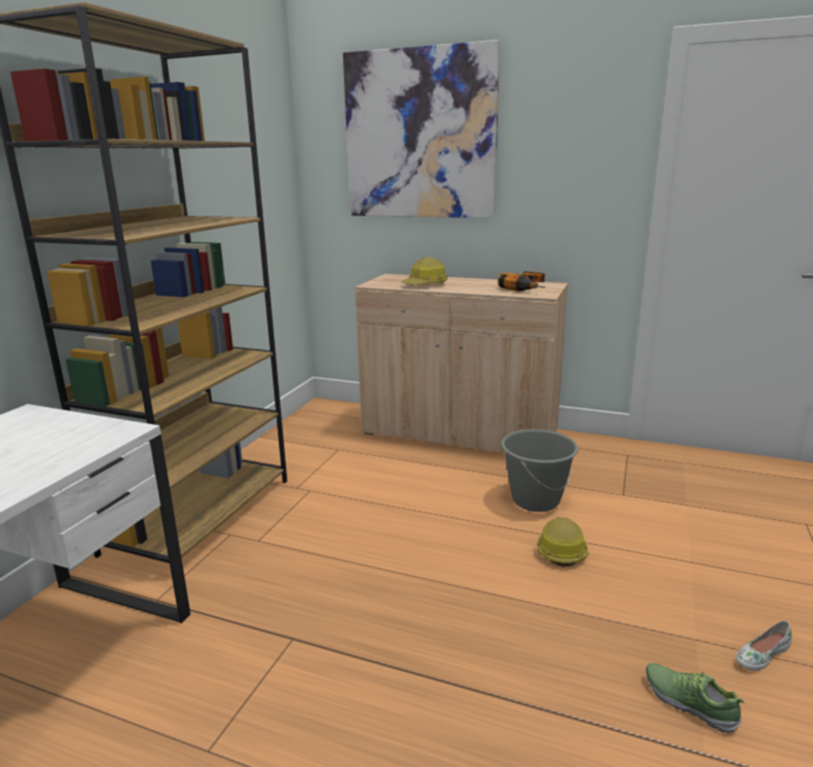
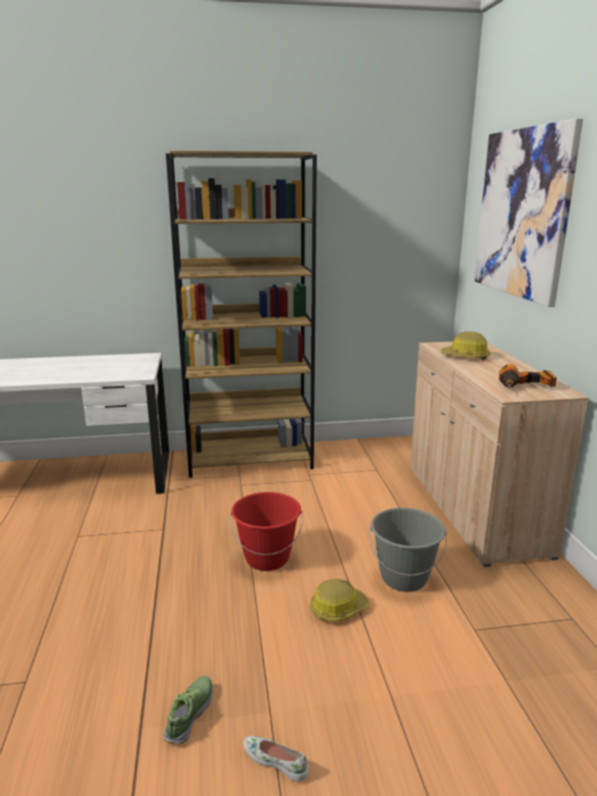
camera: 60 degrees right, 0 degrees up
none -> red bucket [230,492,303,571]

